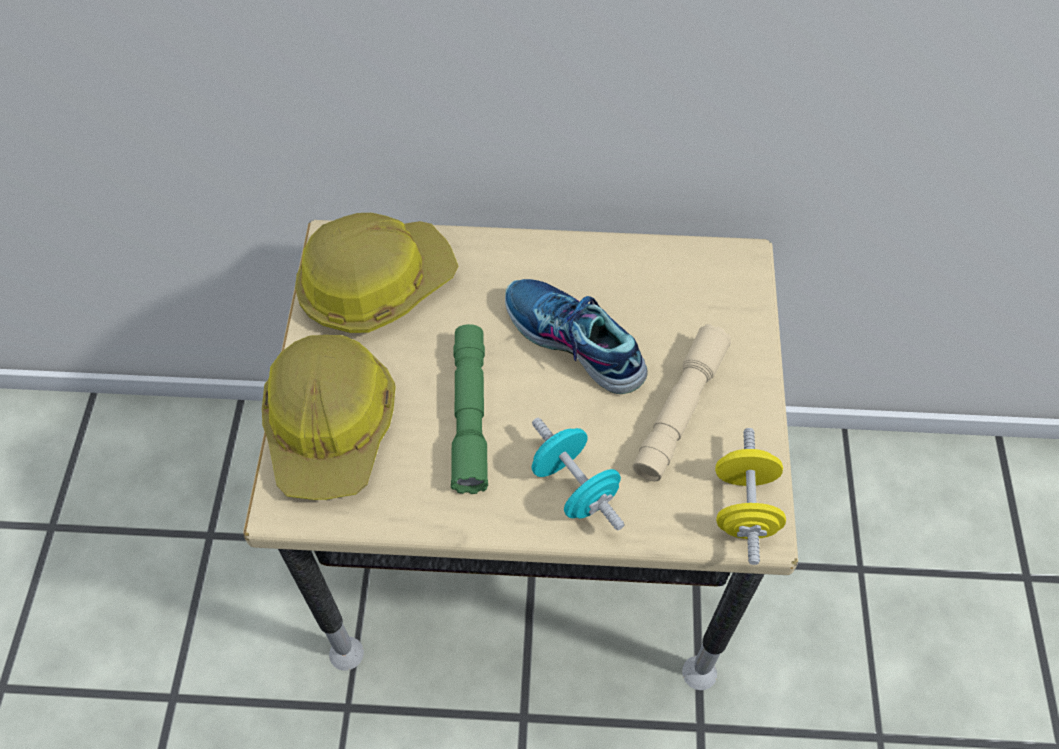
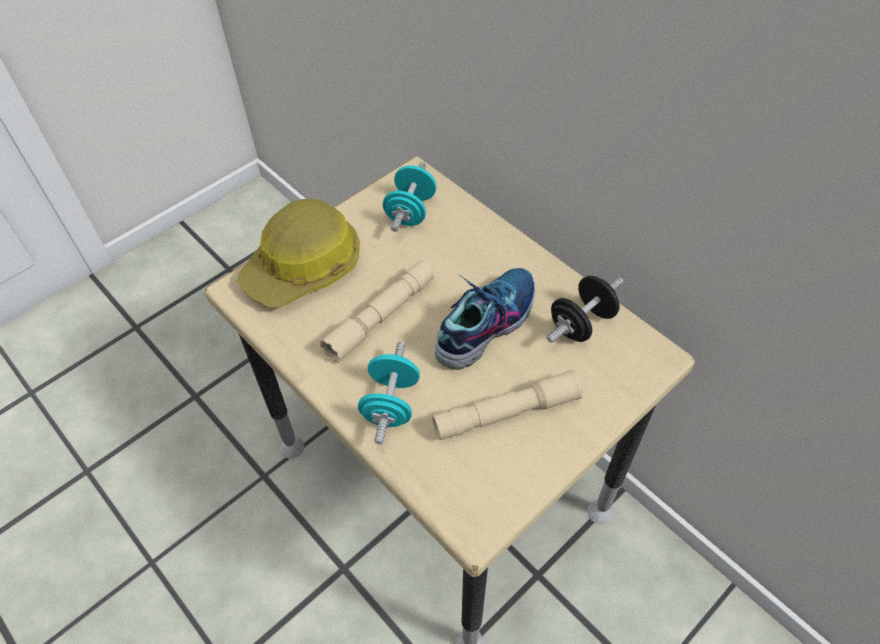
camera: 45 degrees right, 5 degrees down
hard hat [295,213,459,333] -> turquoise dumbbell [383,162,436,232]
green flashlight [451,324,488,494] -> beige flashlight [320,261,434,363]
shoe [505,279,648,394] -> shoe turned 45 degrees clockwise [435,268,535,370]
yellow dumbbell [715,428,786,565] -> none
none -> black dumbbell [547,275,623,343]

